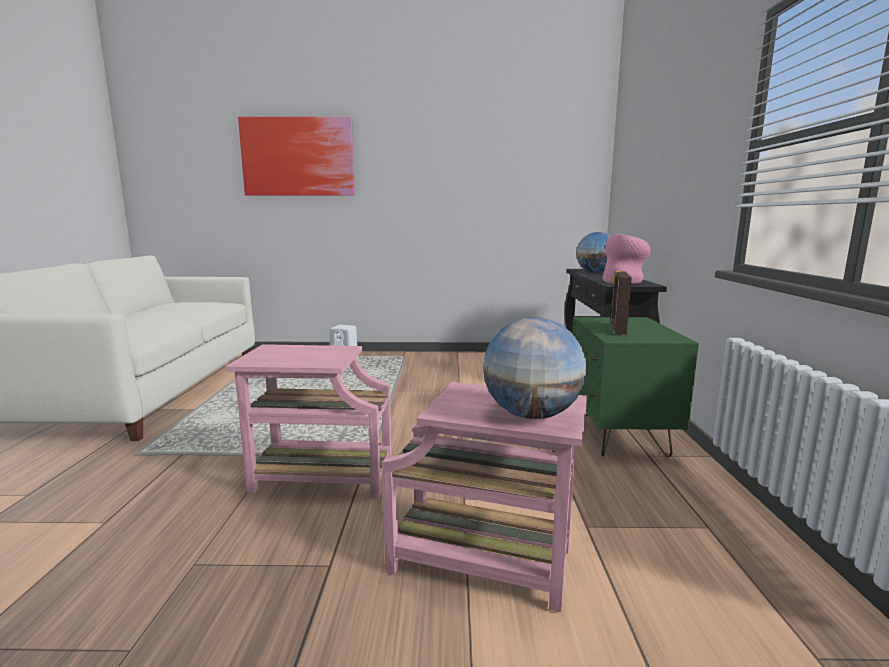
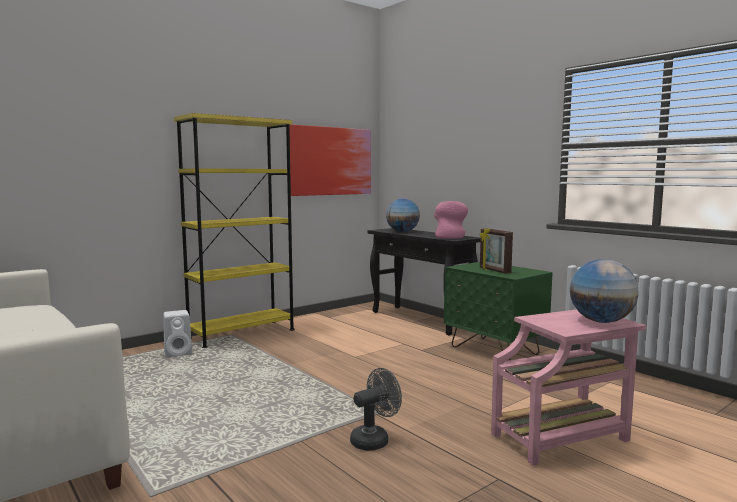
camera: 40 degrees left, 5 degrees down
pink side table [225,344,391,498] -> grey fan [350,368,402,451]
picture [238,117,355,196] -> picture moved to [289,124,371,196]
none -> yellow bookcase [174,113,295,348]

